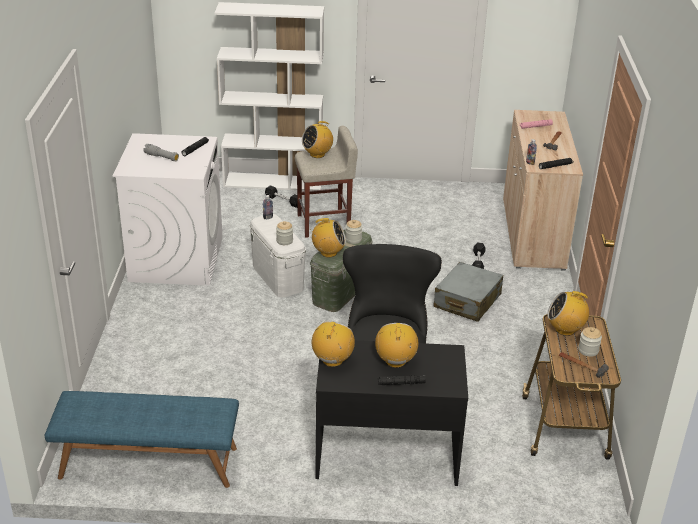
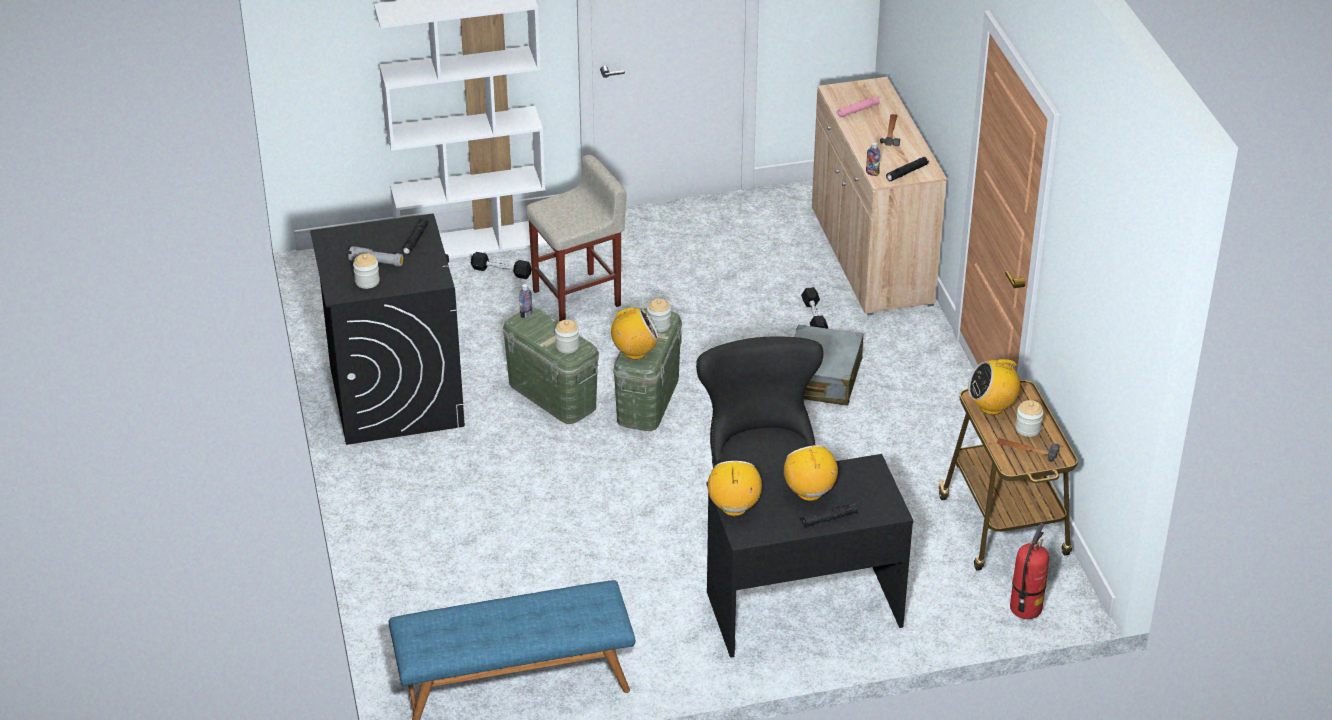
camera: 15 degrees left, 5 degrees up
white washing machine [113,133,223,286] -> black washing machine [310,214,465,445]
white storage box [249,214,306,298] -> green storage box [503,307,599,424]
radio [302,121,333,158] -> none
none -> jar [353,254,380,289]
none -> fire extinguisher [1010,523,1049,619]

